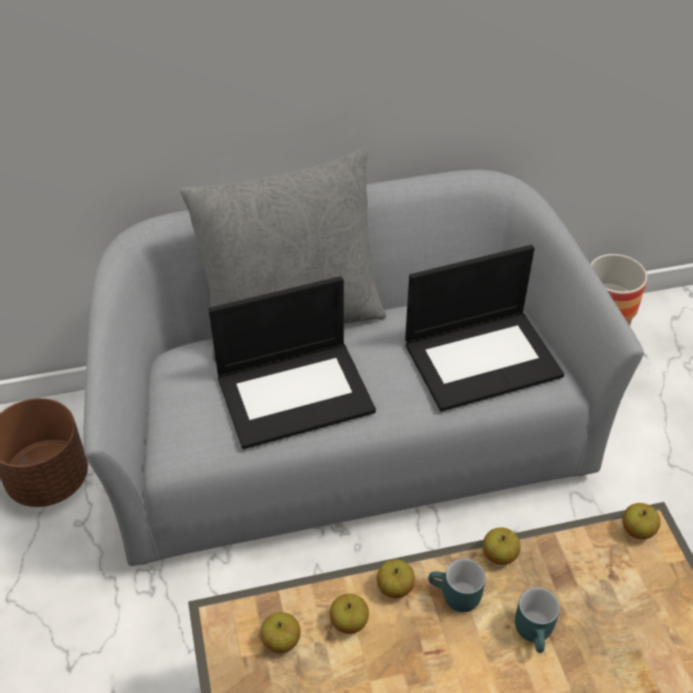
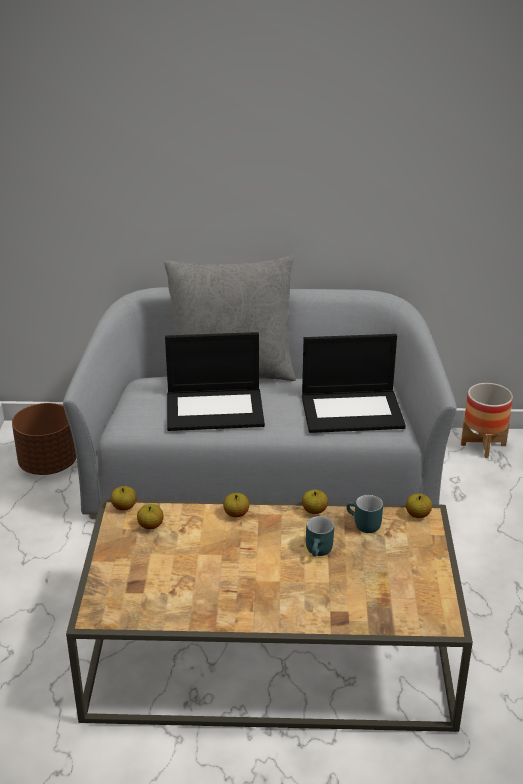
camera: 15 degrees right, 15 degrees down
apple [330,594,369,634] -> apple moved to [111,486,137,511]
turquoise mug [428,559,486,612] -> turquoise mug moved to [346,495,383,533]

